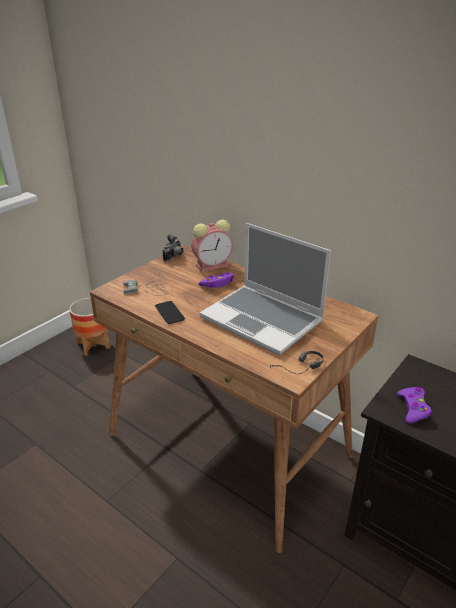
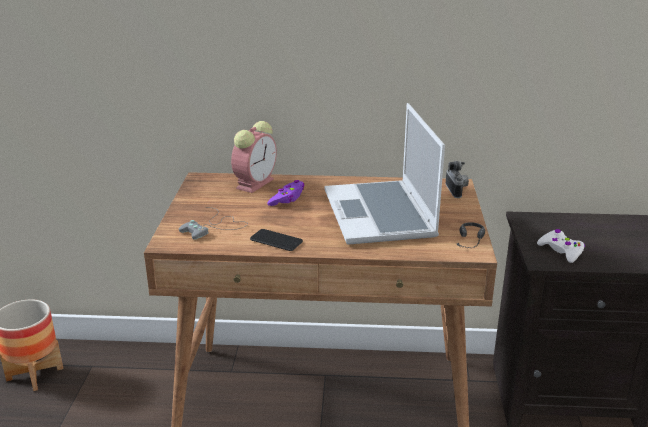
camera: 35 degrees left, 5 degrees down
camera [162,234,183,261] -> camera moved to [445,161,469,198]
laptop [199,223,331,355] -> laptop turned 75 degrees clockwise [325,103,445,245]
purple game controller [397,387,432,424] -> white game controller [537,229,585,263]

